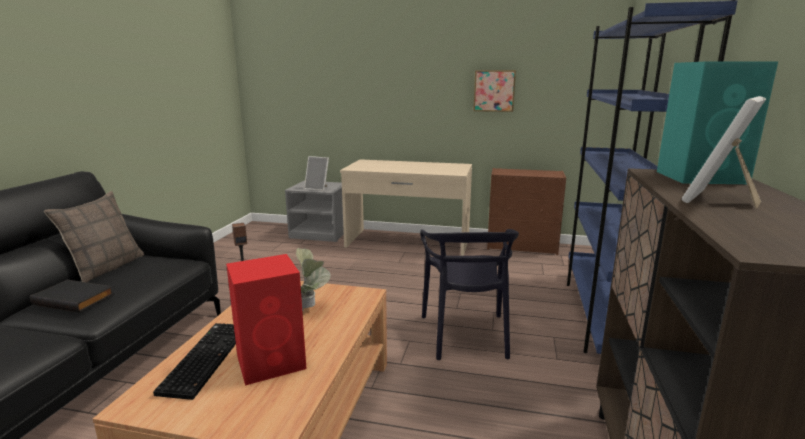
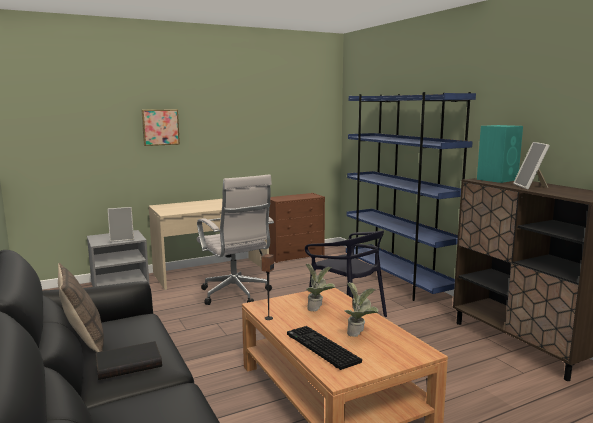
camera: 40 degrees left, 5 degrees down
red speaker [226,254,306,385] -> potted plant [344,282,378,337]
picture [473,70,516,112] -> picture moved to [141,110,180,146]
none -> white office chair [197,174,274,305]

